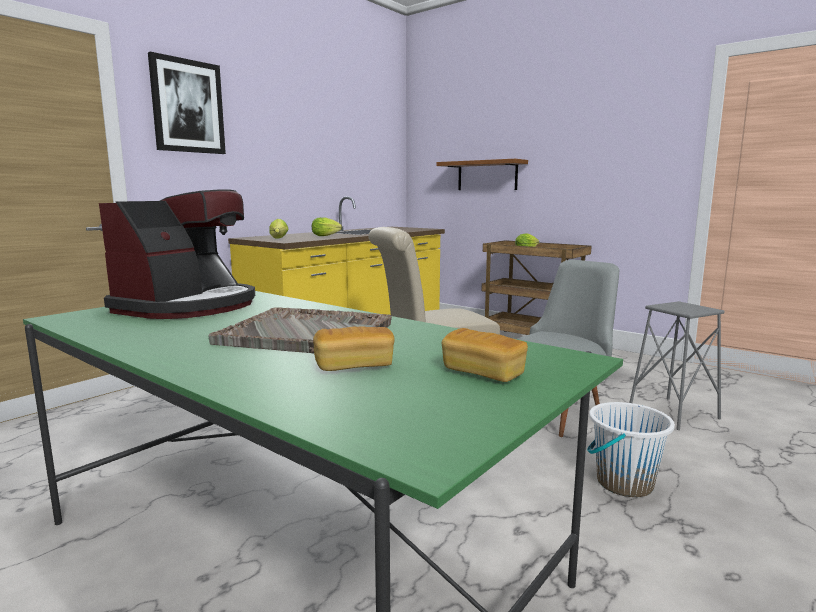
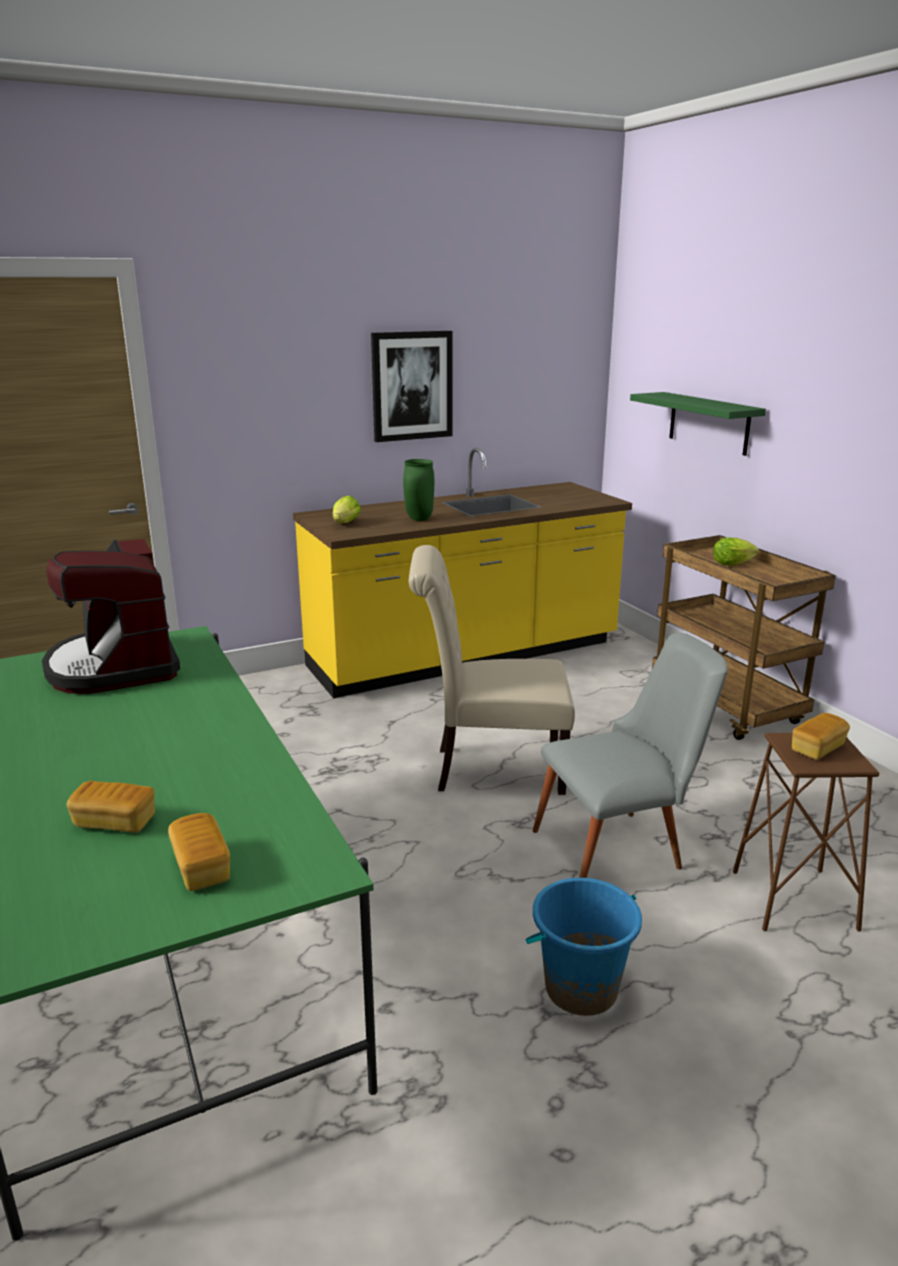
camera: 25 degrees right, 10 degrees up
coffee machine [99,189,255,319] -> coffee machine turned 105 degrees clockwise [42,539,180,694]
picture [148,52,226,154] -> picture moved to [371,331,453,442]
grey tray [208,307,392,354] -> none
lettuce [312,217,342,236] -> green vase [403,459,434,521]
brown shelf [436,159,528,190] -> green shelf [630,392,766,456]
white bucket [587,402,675,497] -> blue bucket [525,878,642,1016]
grey stool [629,301,725,430] -> brown stool [733,733,879,931]
none -> bread [792,713,850,760]

